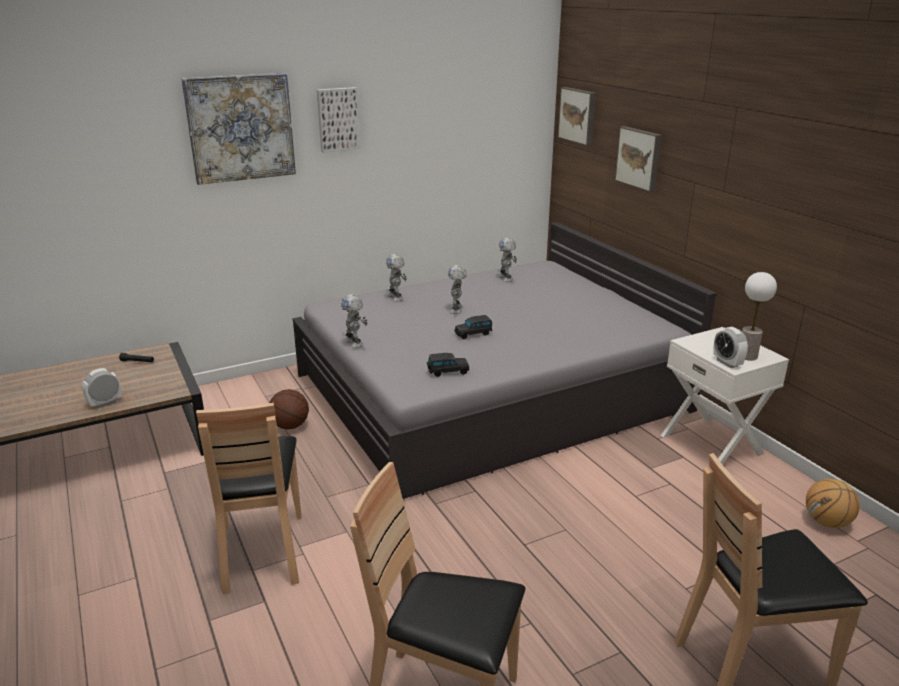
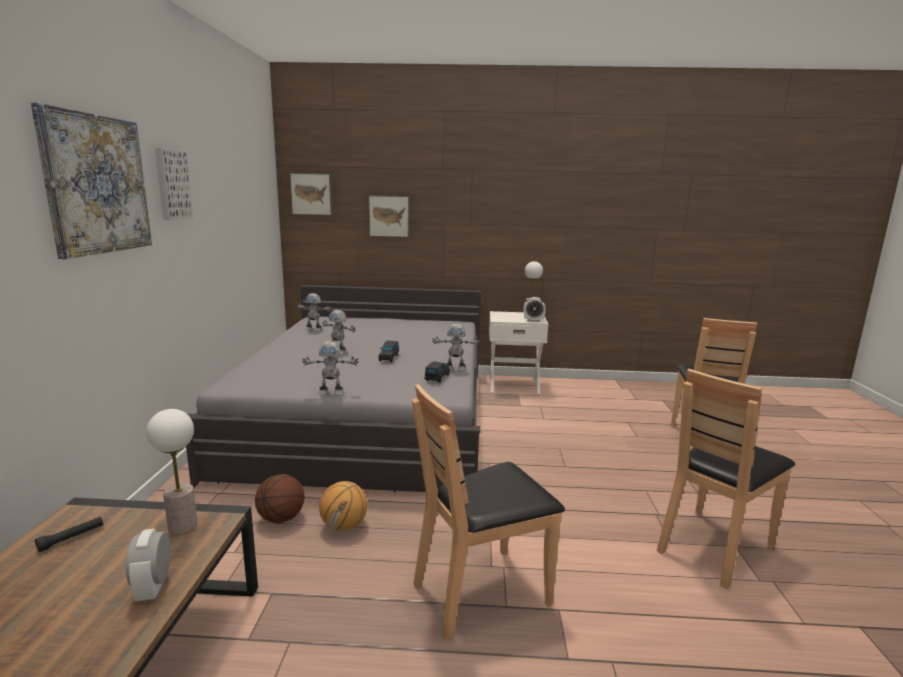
camera: 60 degrees left, 10 degrees down
brown chair [196,403,302,594] -> brown chair turned 135 degrees clockwise [412,384,565,640]
toy robot [386,254,407,301] -> toy robot moved to [432,324,481,371]
basketball [806,479,860,528] -> basketball moved to [319,481,368,531]
none -> table lamp [146,409,198,535]

